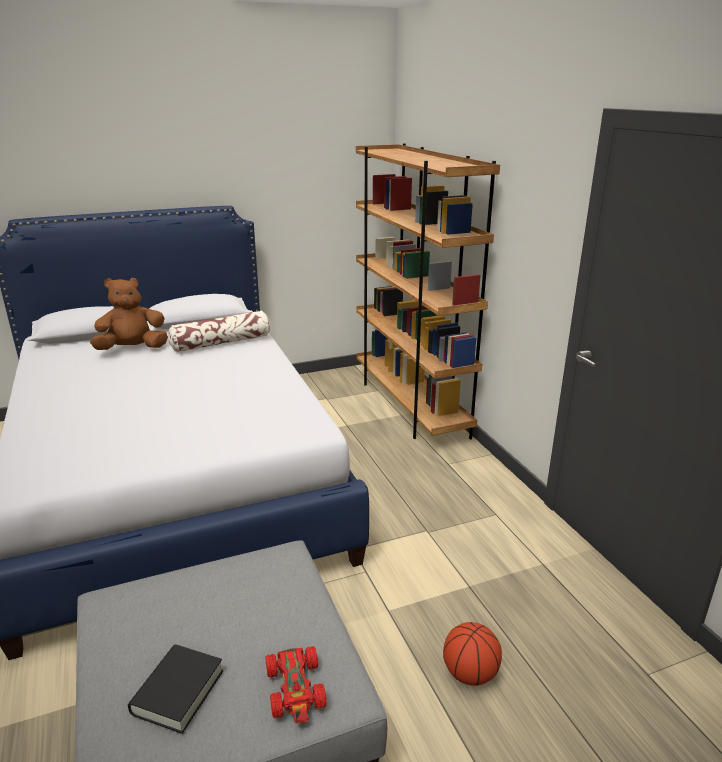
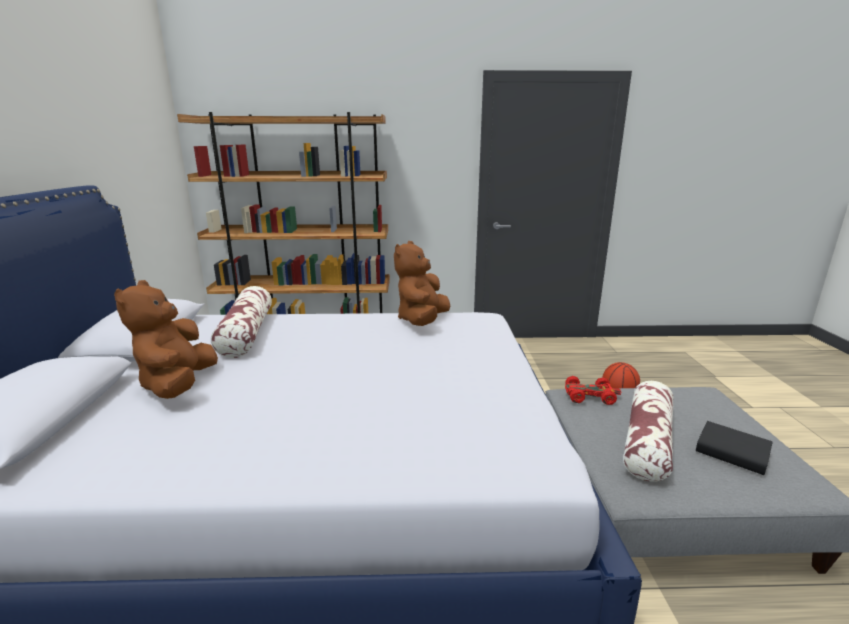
camera: 70 degrees left, 5 degrees down
red toy car [265,646,327,724] -> red toy car moved to [565,376,621,405]
none -> brown plush toy [394,241,450,326]
none -> pillow [623,381,674,482]

